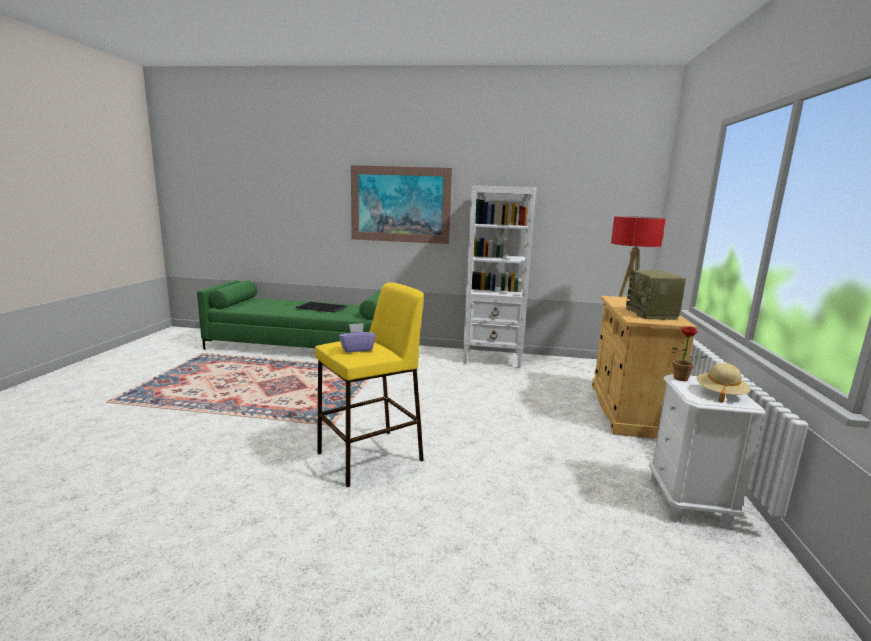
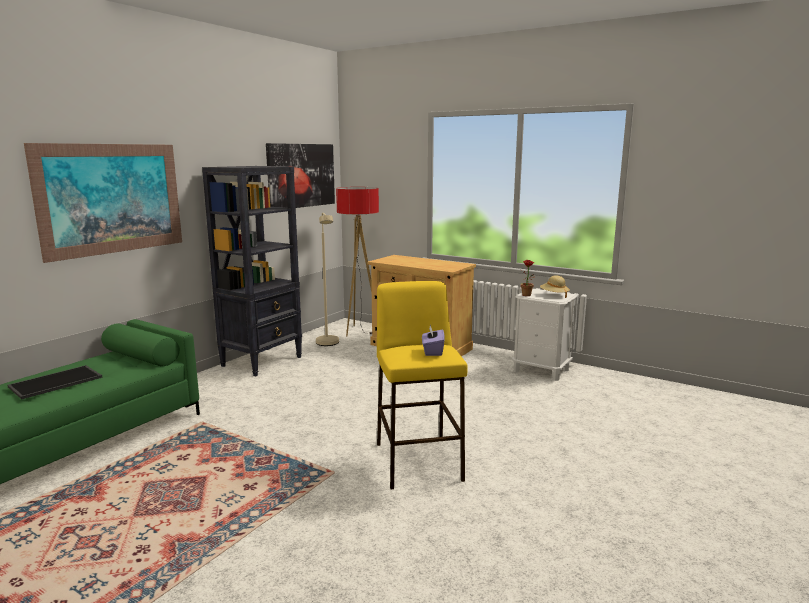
camera: 65 degrees left, 0 degrees up
white bookcase [463,185,537,368] -> black bookcase [202,166,302,377]
radio [626,270,686,320] -> none
none -> picture [266,143,335,208]
none -> beige floor lamp [316,213,339,346]

